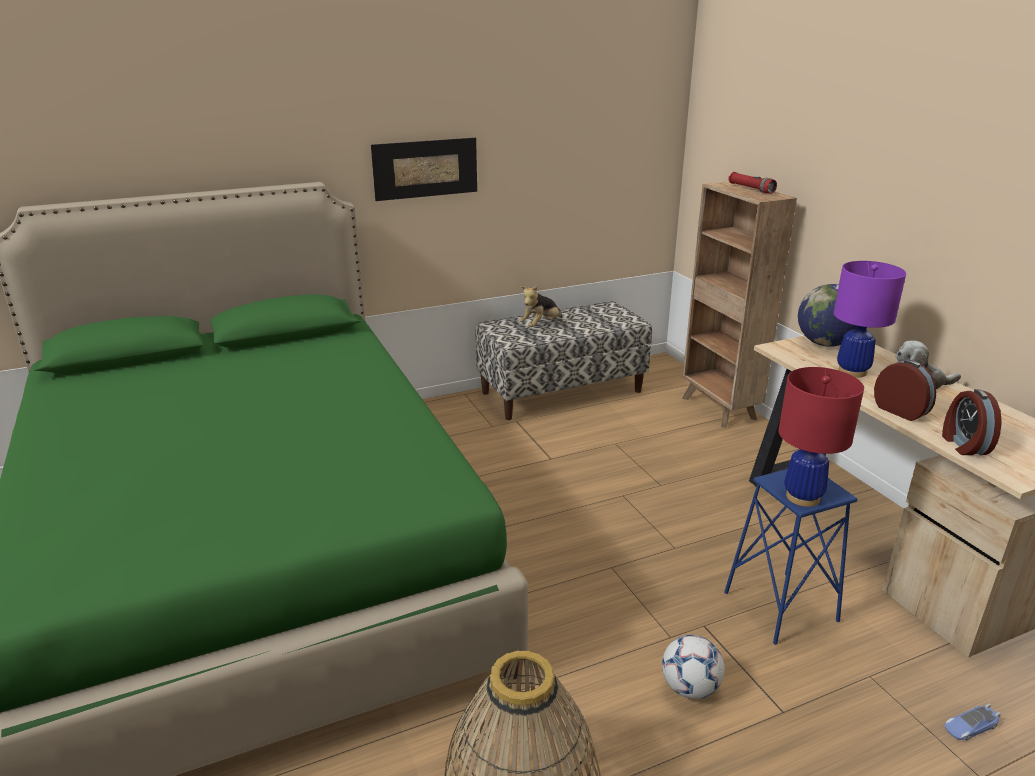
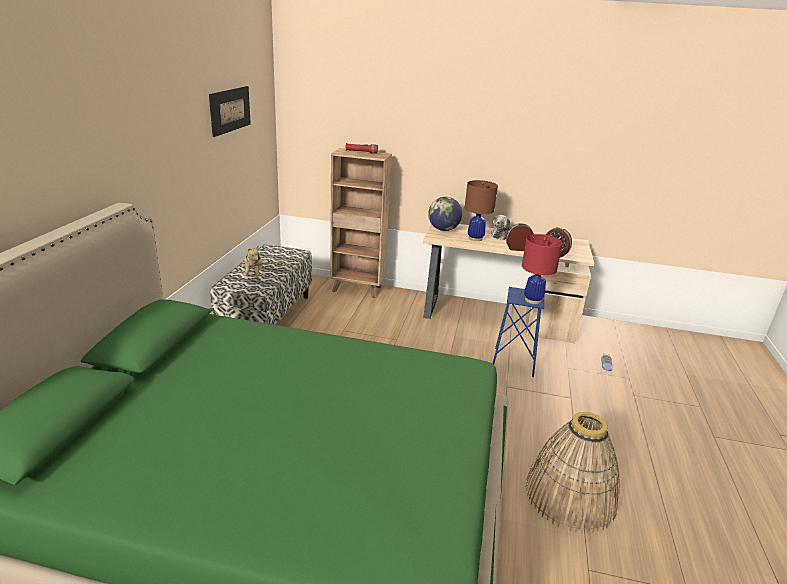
camera: 55 degrees left, 0 degrees up
picture [371,138,477,201] -> picture moved to [209,86,251,137]
football [662,635,724,699] -> none
purple table lamp [834,261,906,378] -> brown table lamp [465,180,498,241]

